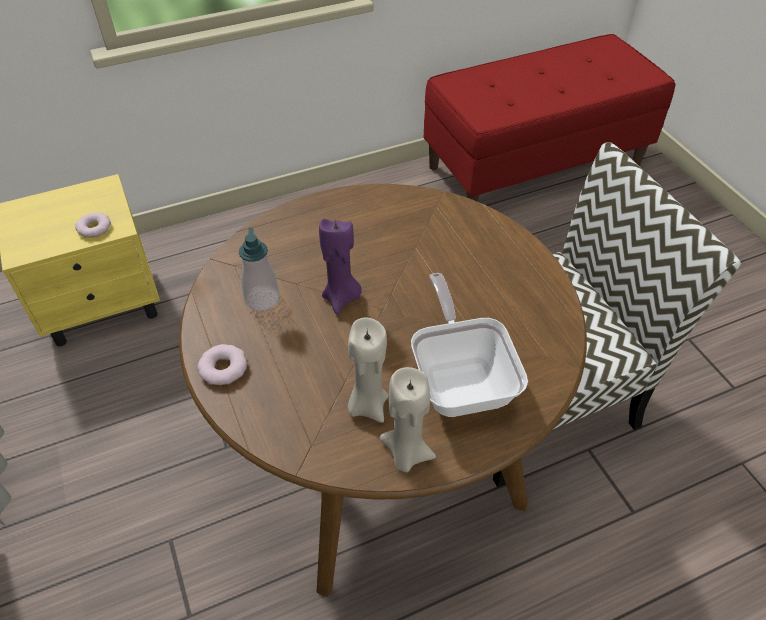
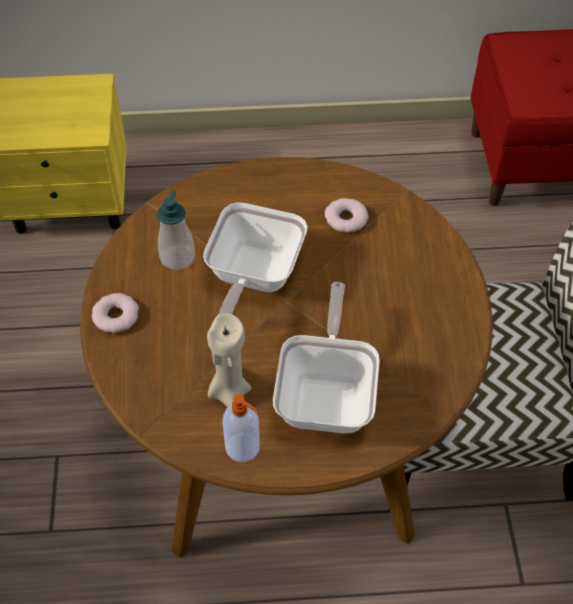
camera: 20 degrees right, 5 degrees up
donut [75,213,111,238] -> donut moved to [325,198,369,233]
purple candle [319,219,362,314] -> frying pan [203,203,308,315]
beige candle [379,367,436,472] -> soap dispenser [222,394,260,462]

